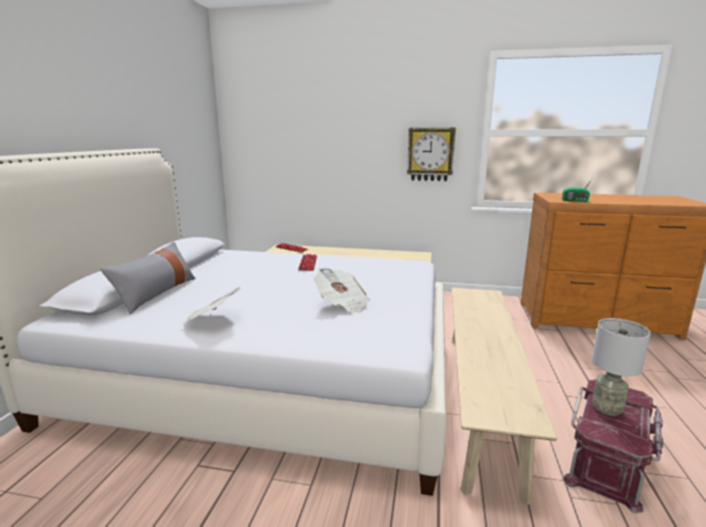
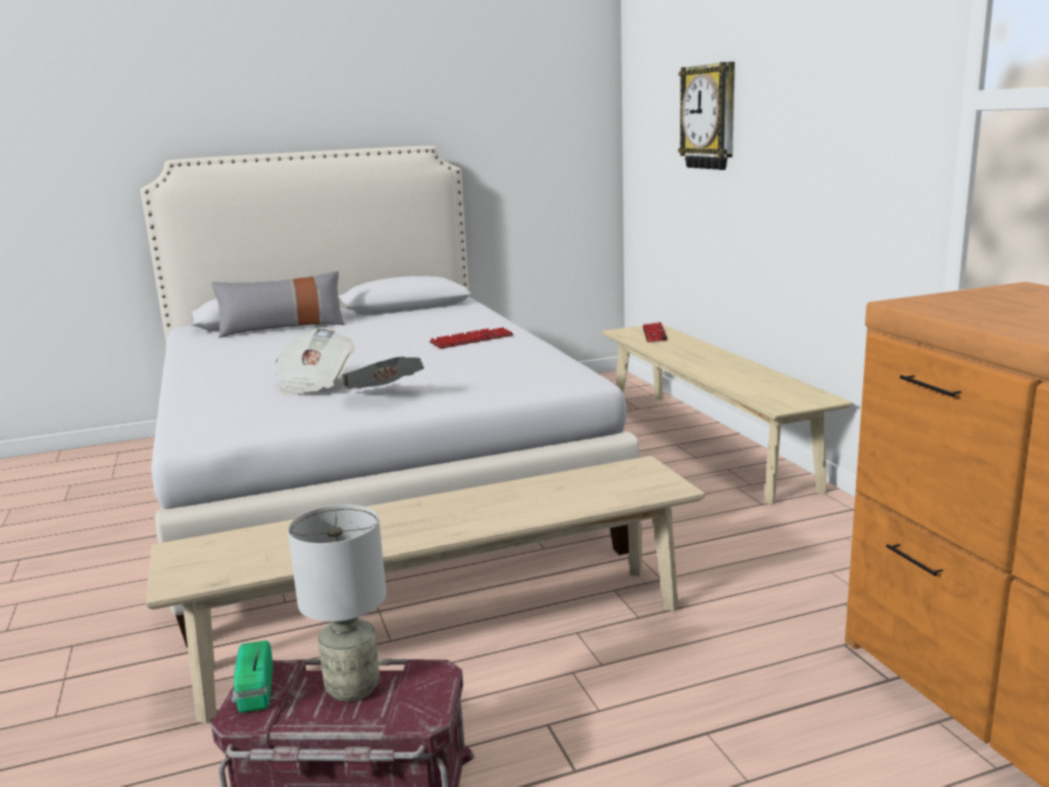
camera: 60 degrees right, 0 degrees up
newspaper [182,287,241,325] -> newspaper moved to [342,357,424,389]
wall clock [407,127,456,181] -> wall clock moved to [678,62,735,170]
radio [562,179,592,202] -> radio moved to [232,640,273,713]

